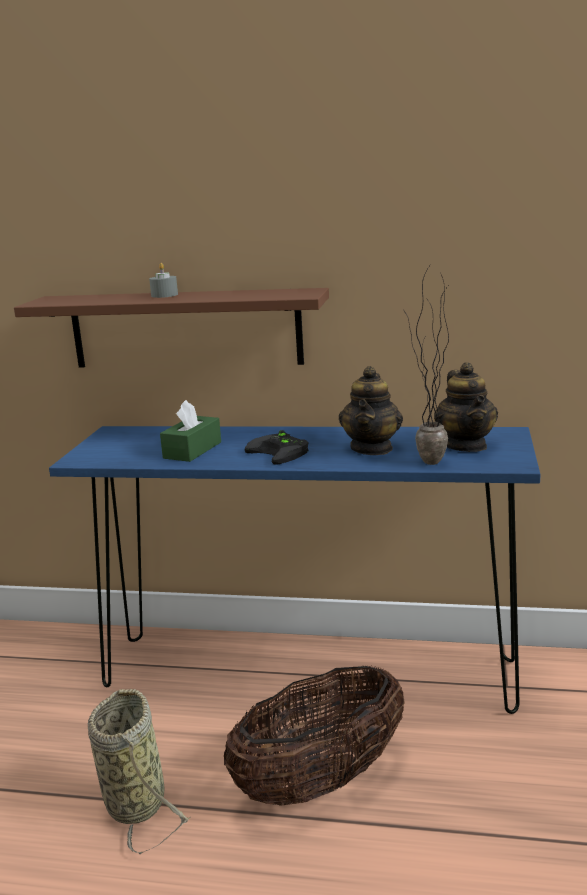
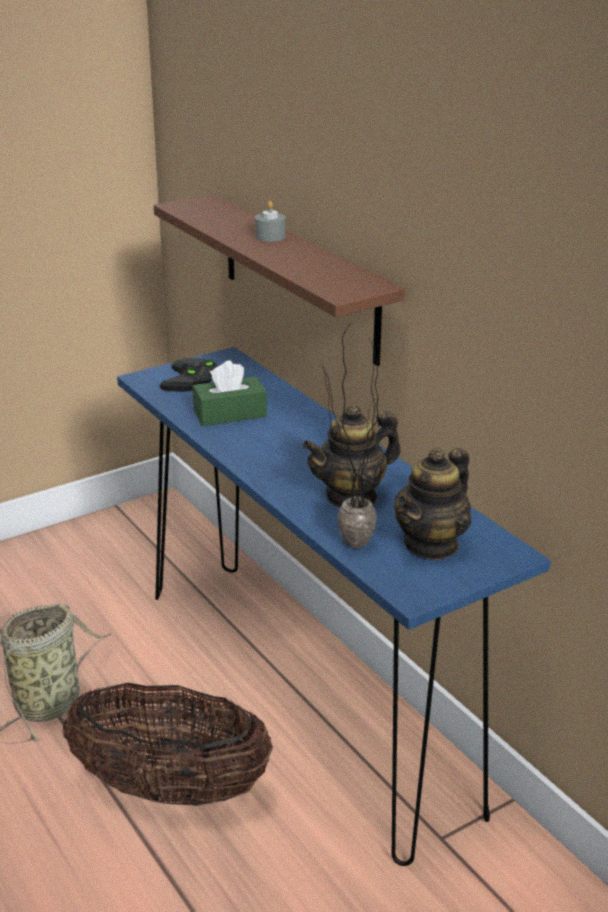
camera: 45 degrees right, 10 degrees up
black game controller [244,430,309,465] -> black game controller moved to [160,358,217,392]

